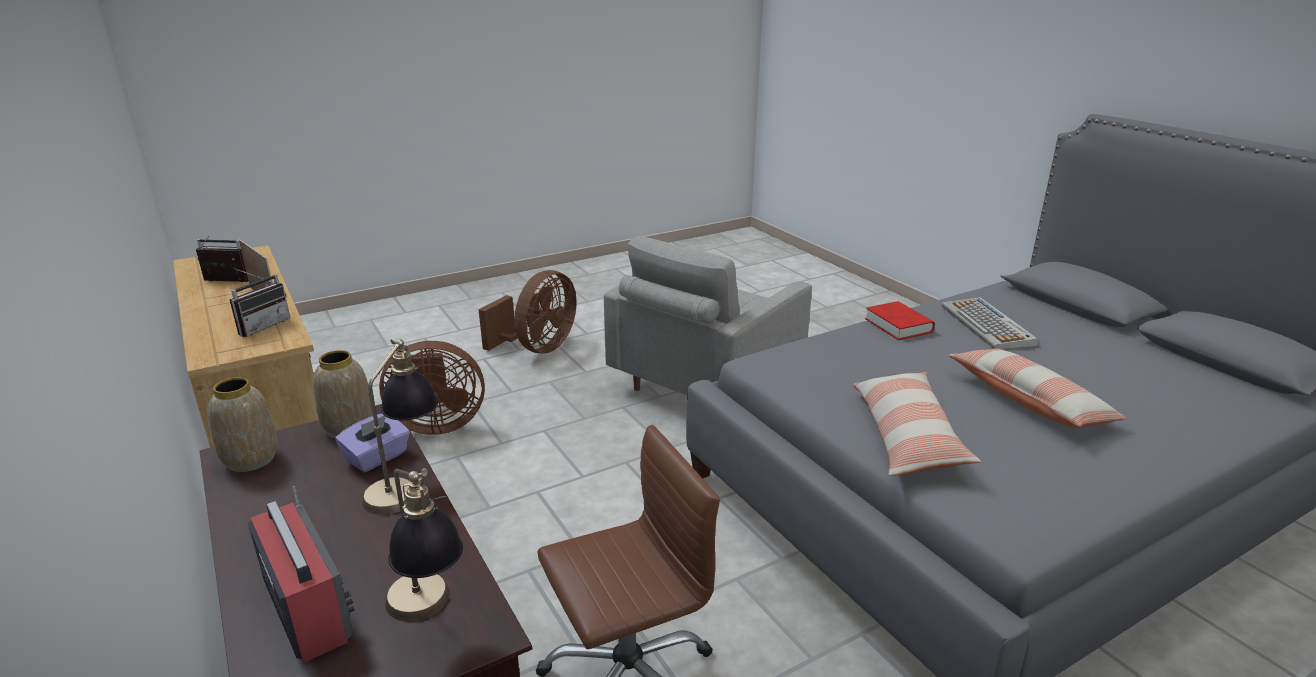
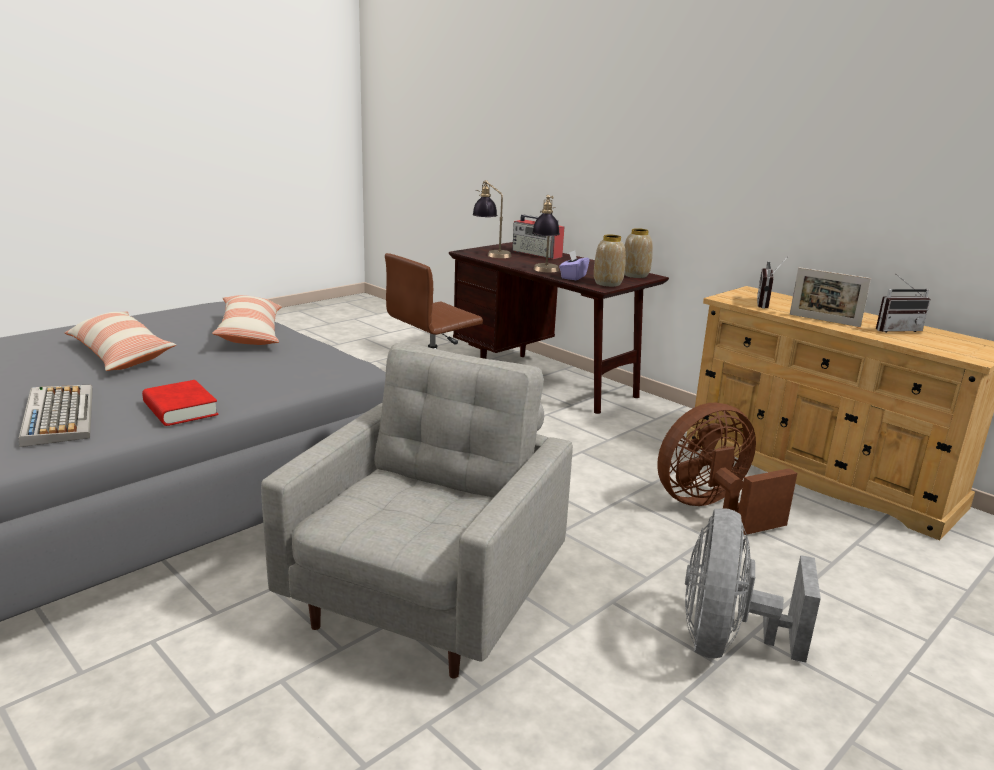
camera: 165 degrees right, 5 degrees down
brown fan [479,270,576,353] -> grey fan [685,508,821,662]

